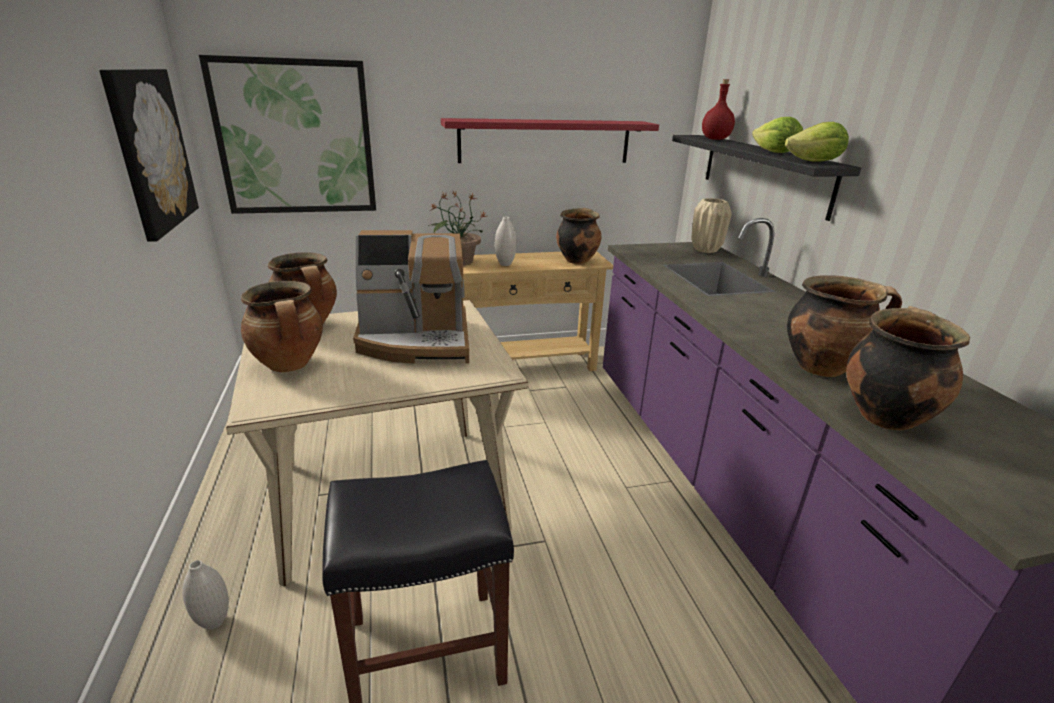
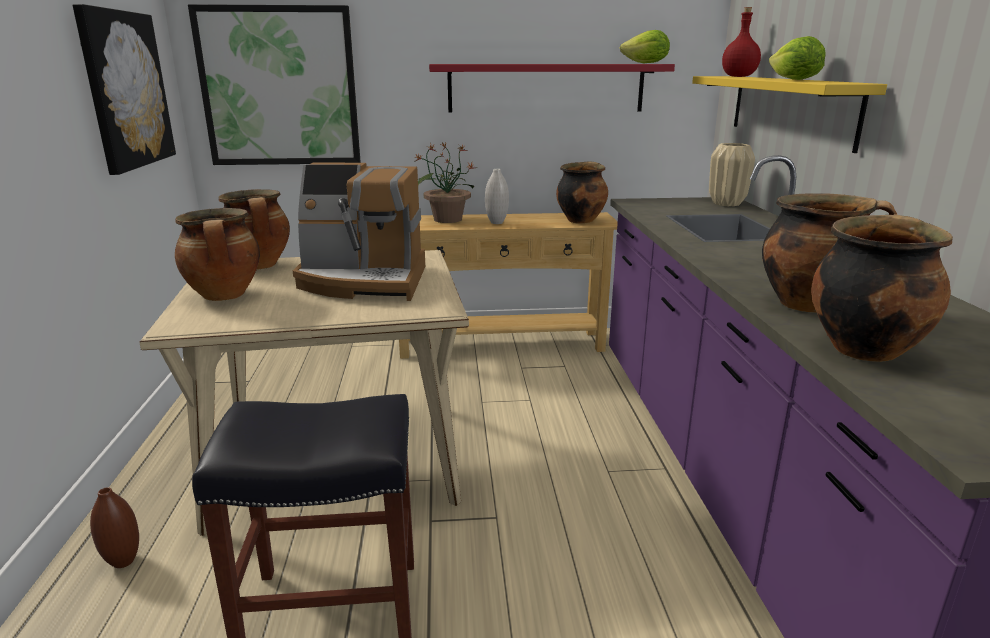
camera: 10 degrees right, 5 degrees down
white vase [182,560,229,630] -> brown vase [90,487,139,568]
black shelf [672,135,861,221] -> yellow shelf [692,76,887,153]
lettuce [785,122,849,161] -> lettuce moved to [620,30,670,64]

